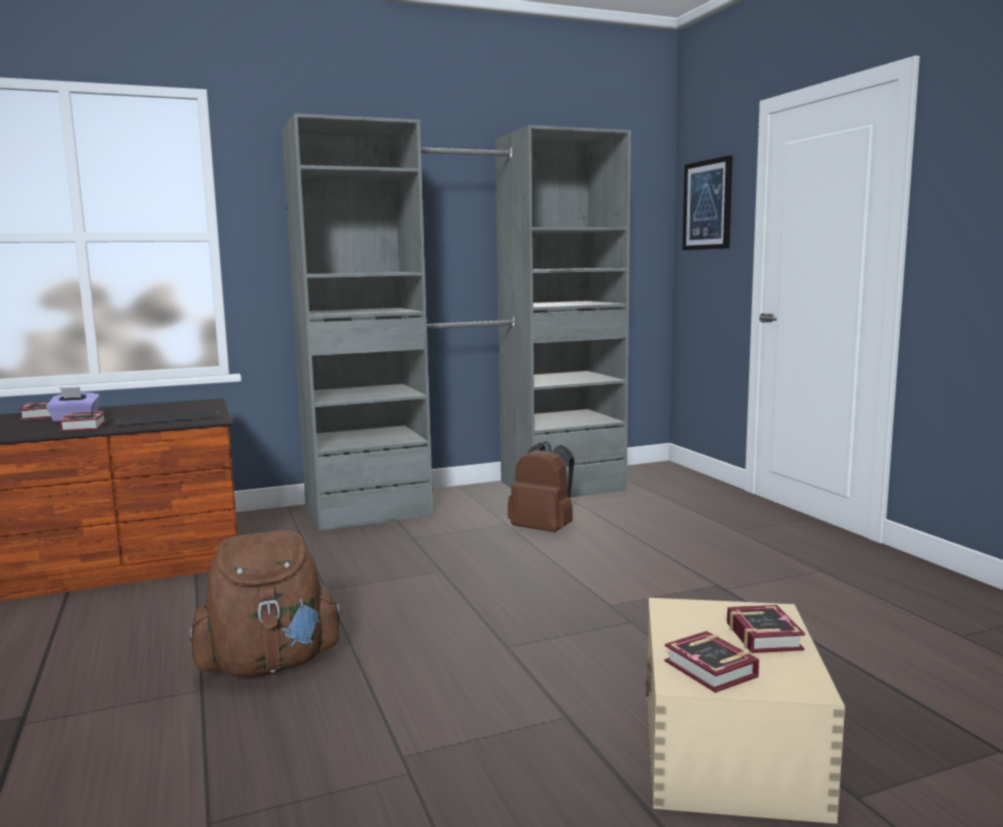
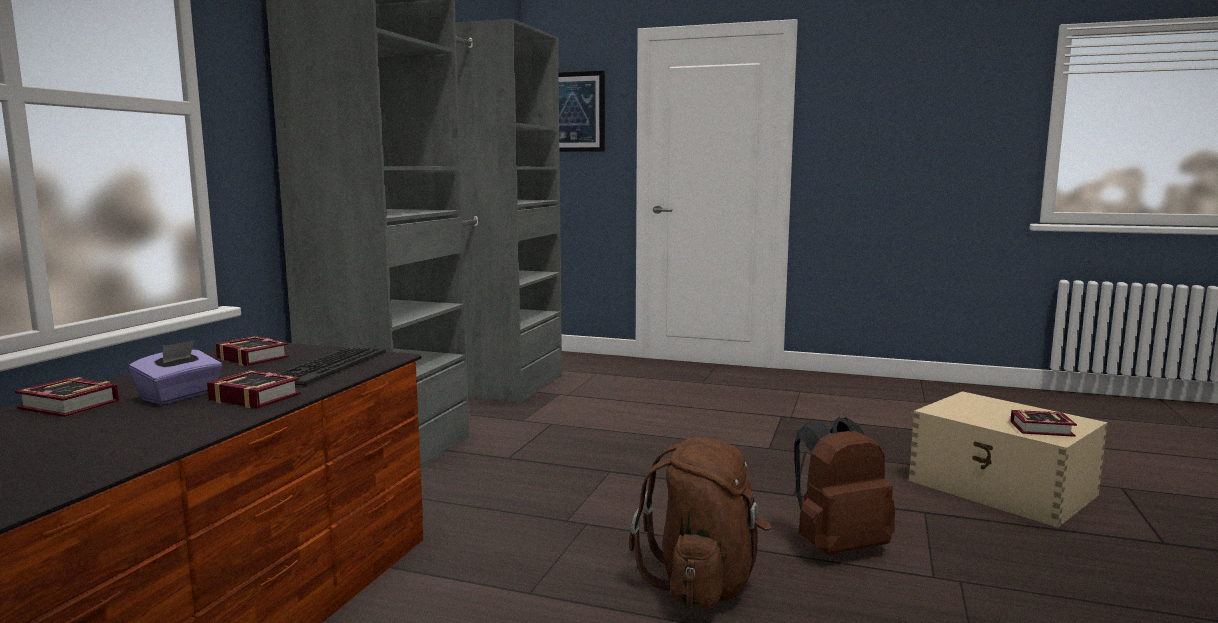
camera: 50 degrees left, 0 degrees up
brown backpack [508,441,574,532] -> brown backpack moved to [795,417,895,555]
book [727,605,805,653] -> book moved to [215,336,289,366]

